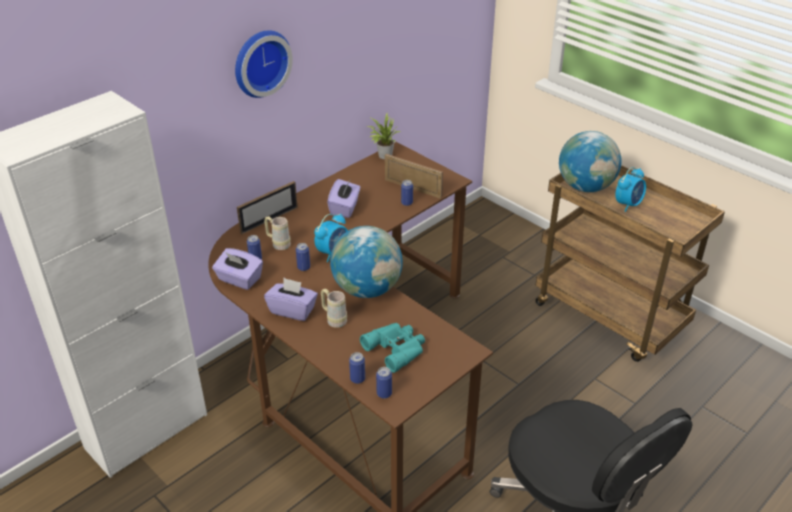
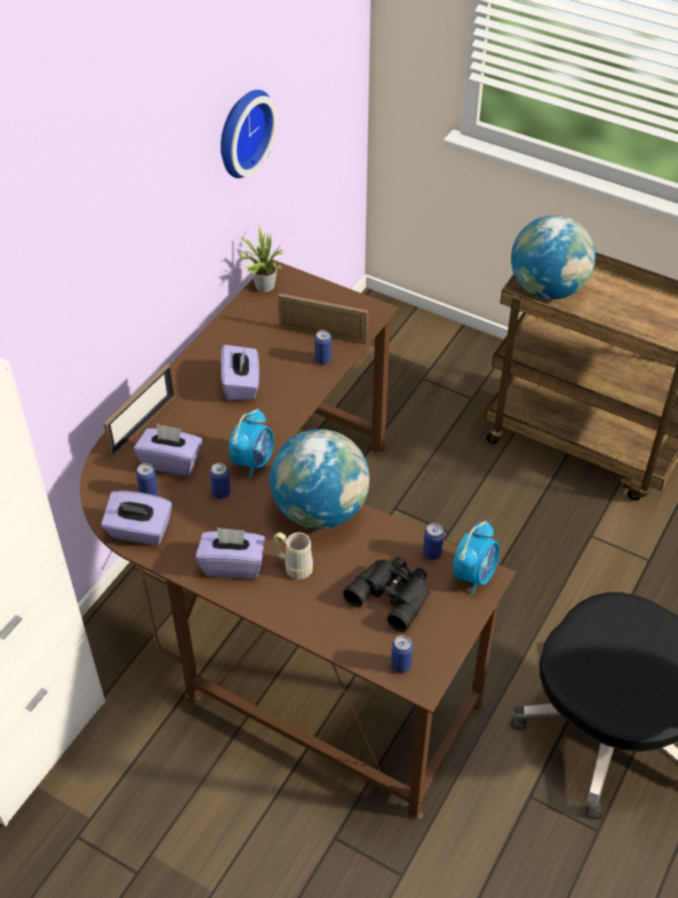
camera: 15 degrees left, 10 degrees up
wall clock [235,31,293,98] -> wall clock moved to [221,90,277,178]
beige mug [264,216,291,250] -> purple tissue box [134,424,202,476]
can [349,352,365,384] -> can moved to [423,523,444,560]
turquoise binoculars [360,323,425,373] -> black binoculars [343,557,430,632]
alarm clock [615,167,646,212] -> alarm clock moved to [453,520,500,595]

